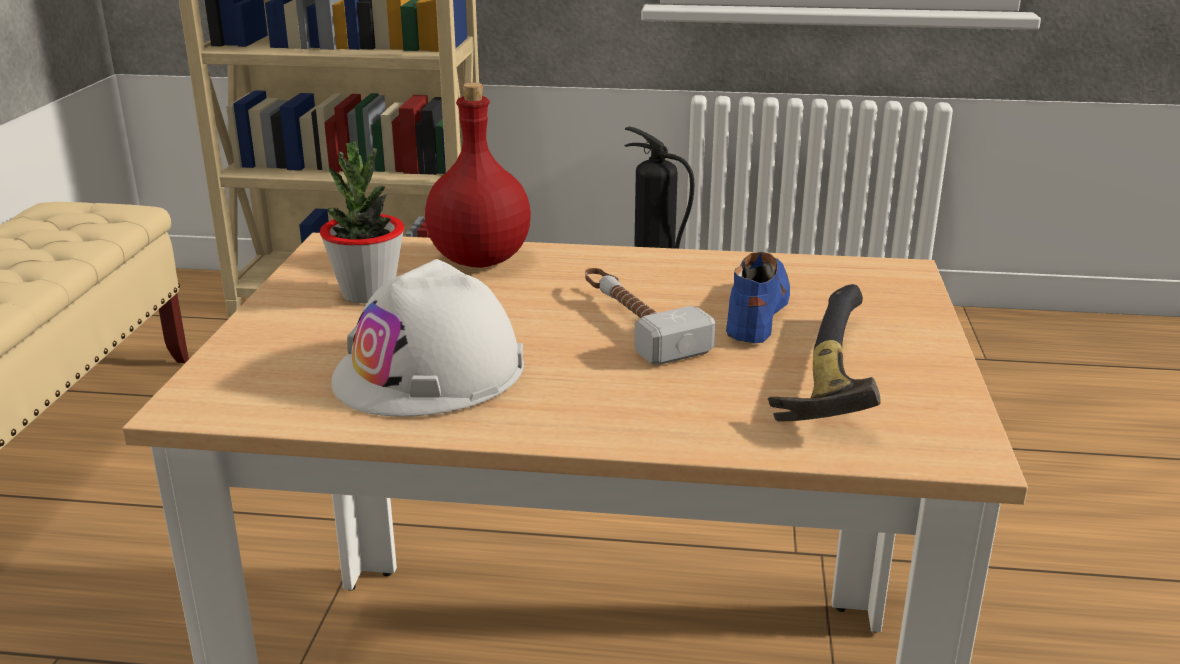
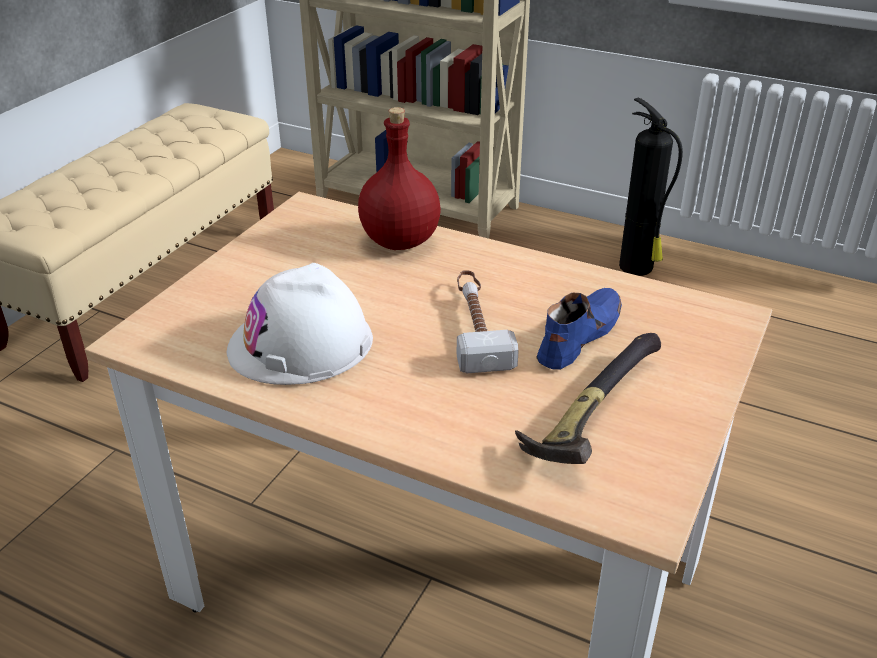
camera: 20 degrees right, 10 degrees up
potted plant [320,141,404,303] -> none

